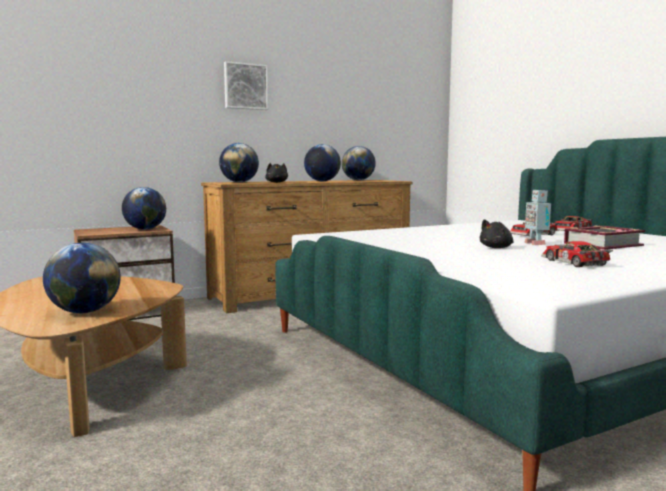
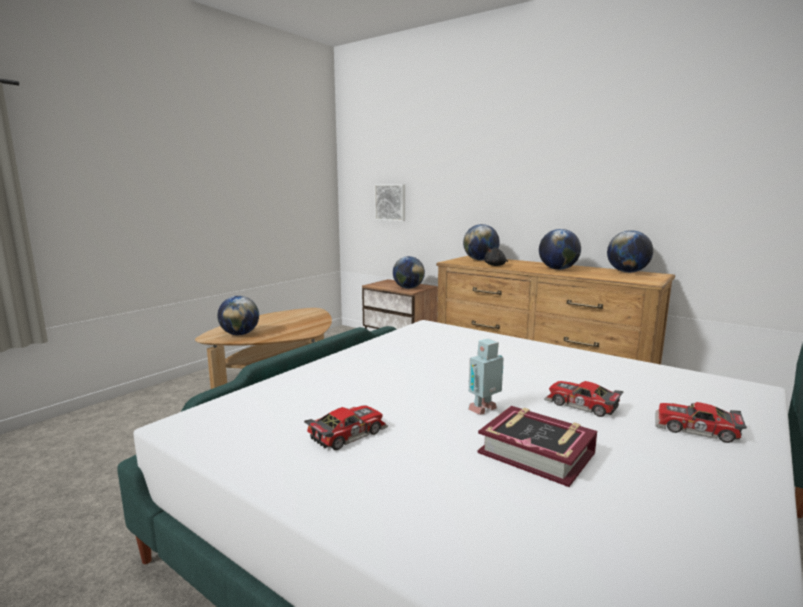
camera: 65 degrees right, 5 degrees up
picture [224,61,268,110] -> picture moved to [374,184,405,221]
black plush toy [480,220,514,248] -> none

